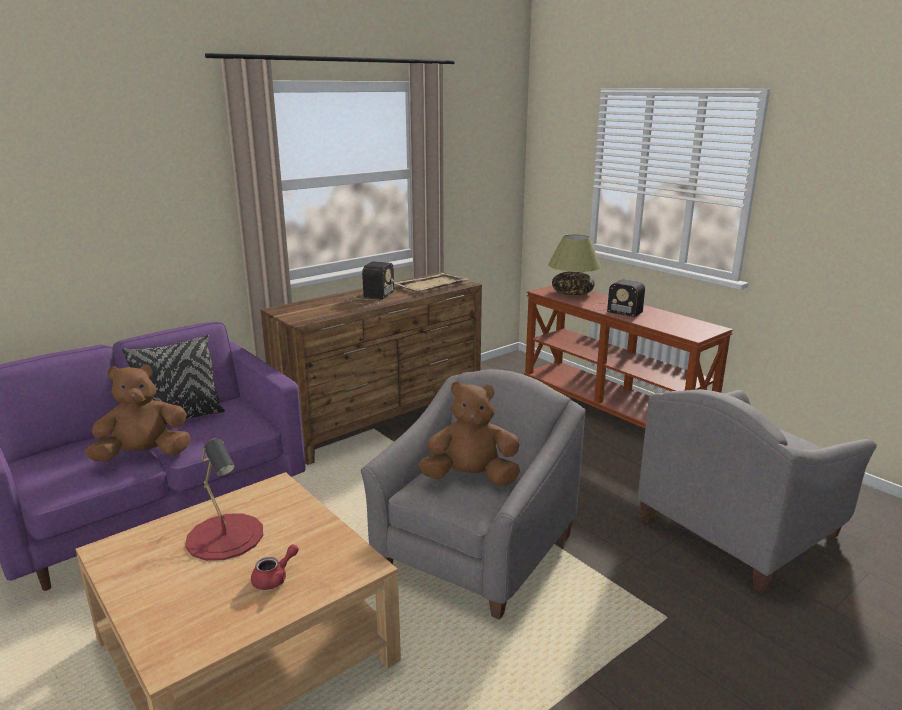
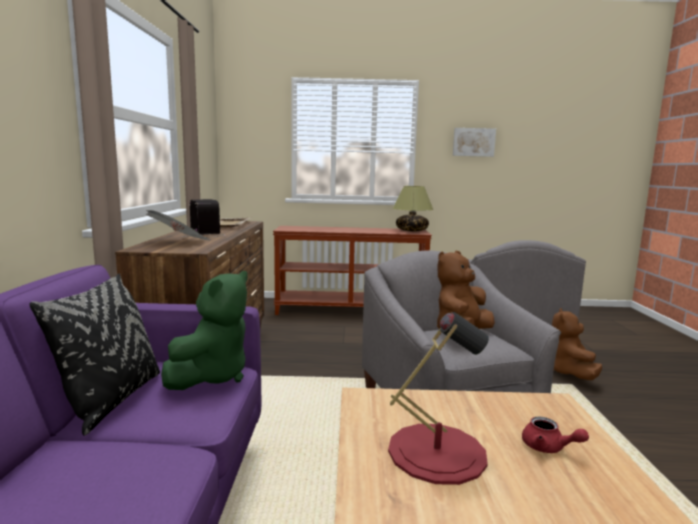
camera: 50 degrees left, 10 degrees down
brown plush toy [85,364,191,461] -> brown plush toy moved to [552,308,602,380]
red teapot [251,544,299,590] -> red teapot turned 135 degrees clockwise [522,416,589,453]
table lamp [548,234,601,295] -> table lamp moved to [393,186,434,232]
radio [593,279,645,317] -> none
none -> newspaper [146,210,211,240]
none -> green plush toy [161,271,248,390]
none -> picture [453,128,496,157]

